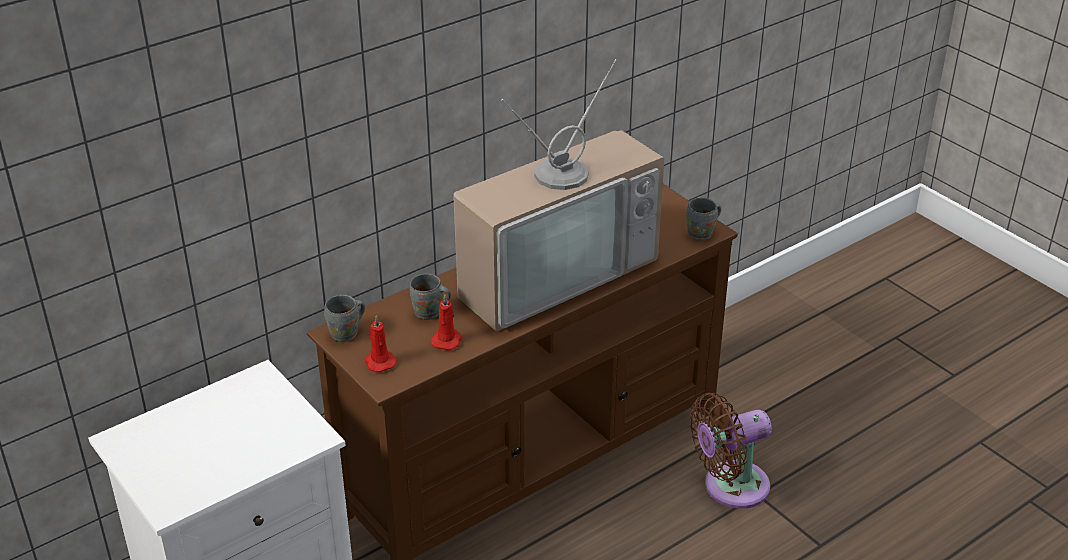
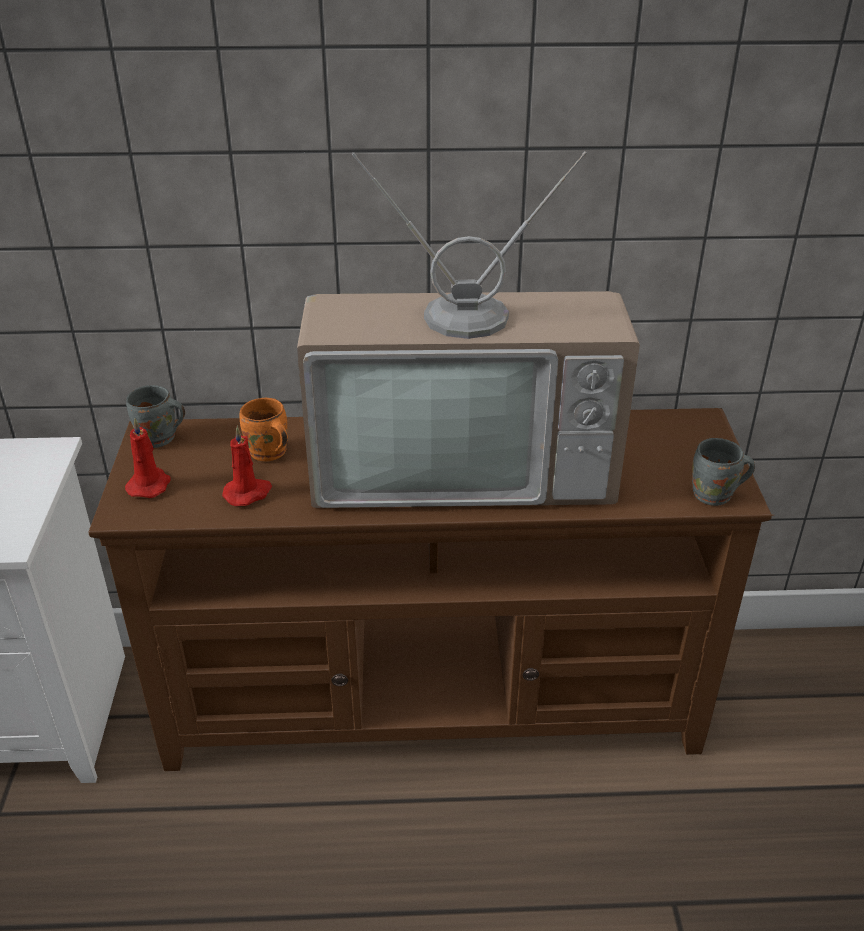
camera: 35 degrees right, 0 degrees up
grey mug [409,273,451,320] -> orange mug [239,398,288,461]
brown fan [690,393,772,509] -> none

